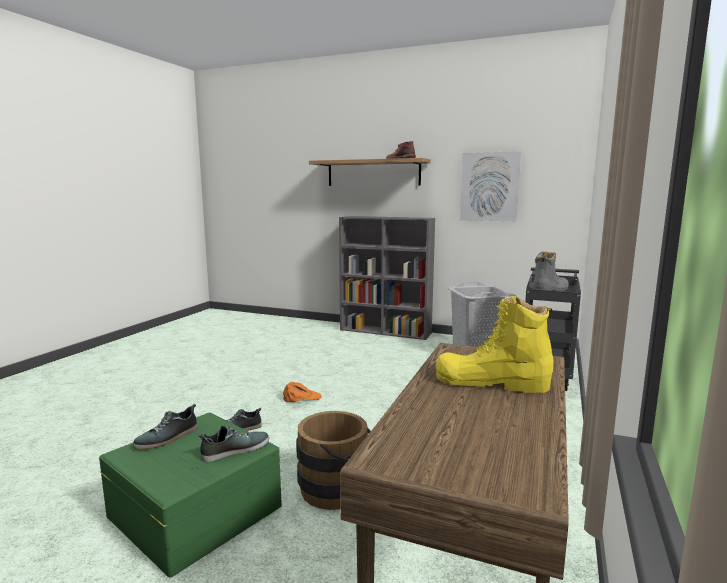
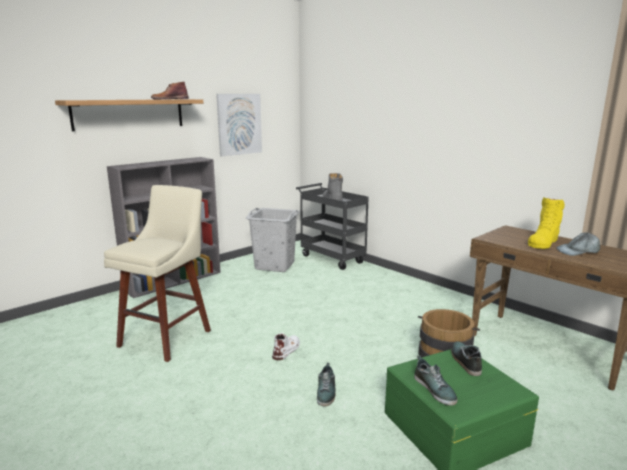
camera: 65 degrees left, 5 degrees up
orange cap [283,382,322,402] -> white boot [272,333,300,360]
none -> beige stool [104,185,211,362]
none -> grey cap [556,232,600,256]

